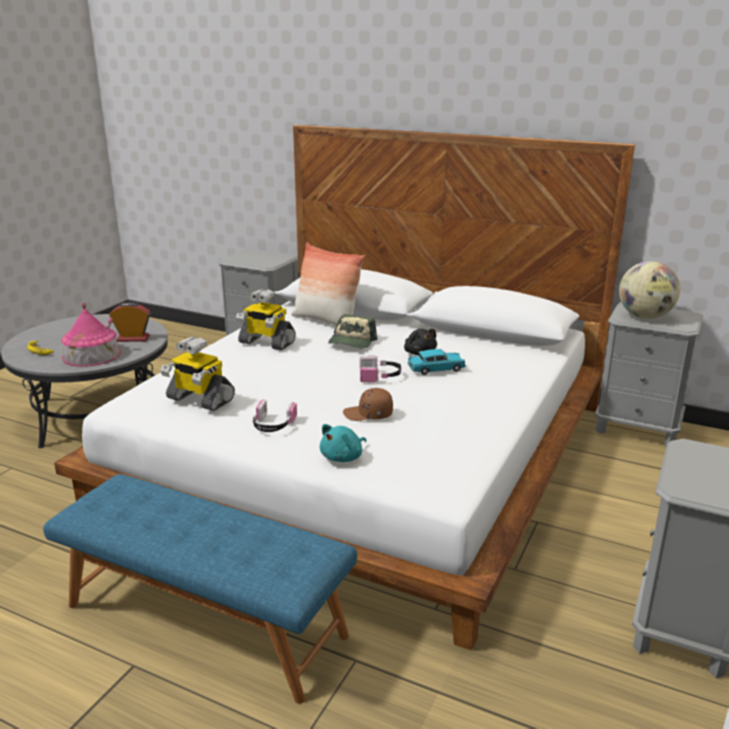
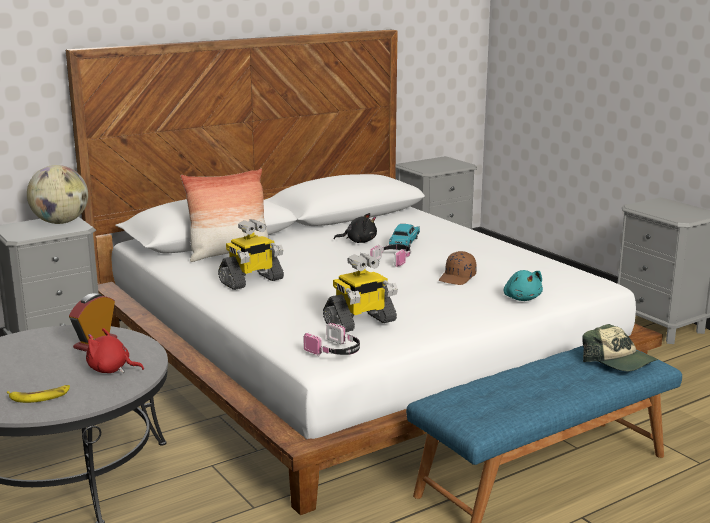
camera: 60 degrees left, 5 degrees down
toy house [61,302,121,367] -> red plush toy [86,328,144,373]
headphones [252,399,297,432] -> headphones moved to [304,323,360,356]
cap [328,314,377,349] -> cap moved to [582,324,658,371]
globe [619,261,680,319] -> globe moved to [27,165,88,224]

